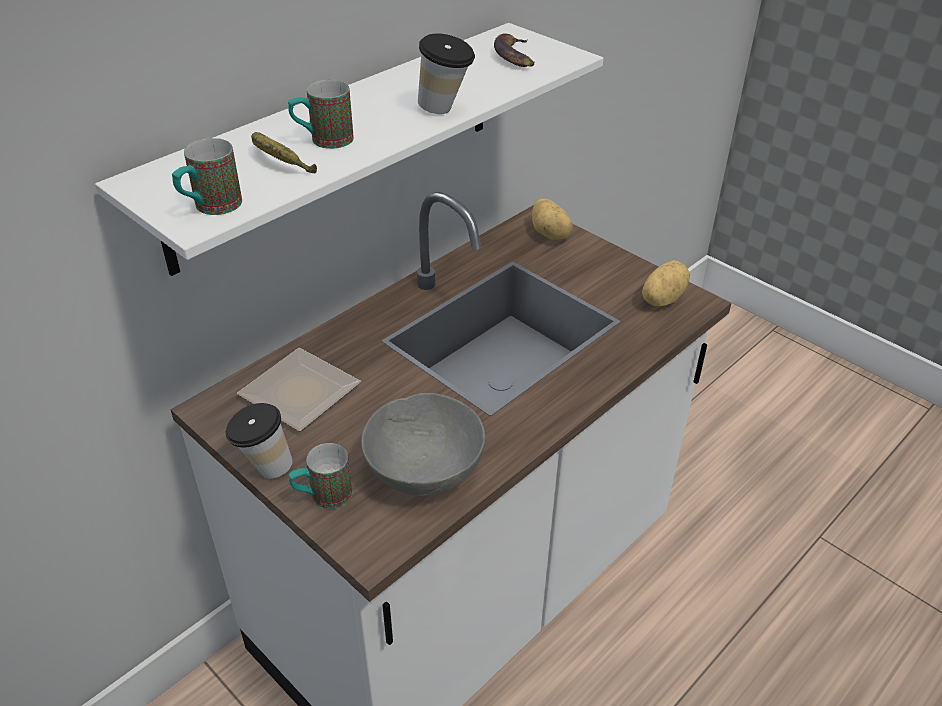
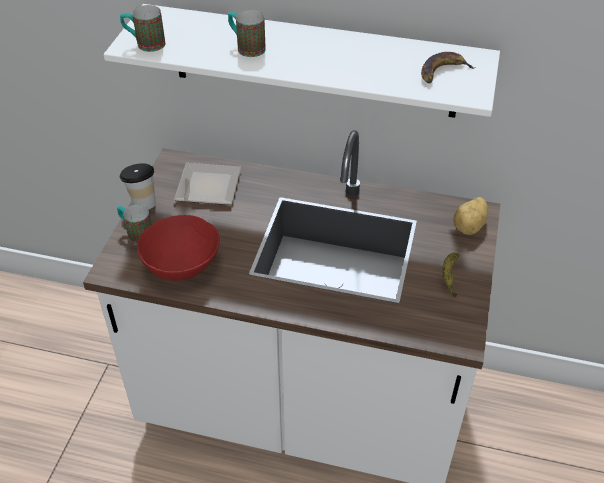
camera: 60 degrees right, 5 degrees up
banana [251,132,317,173] -> banana moved to [442,253,460,298]
grey bowl [361,393,485,496] -> red bowl [137,215,220,281]
cup [418,33,475,114] -> none
potato [642,261,690,306] -> none

